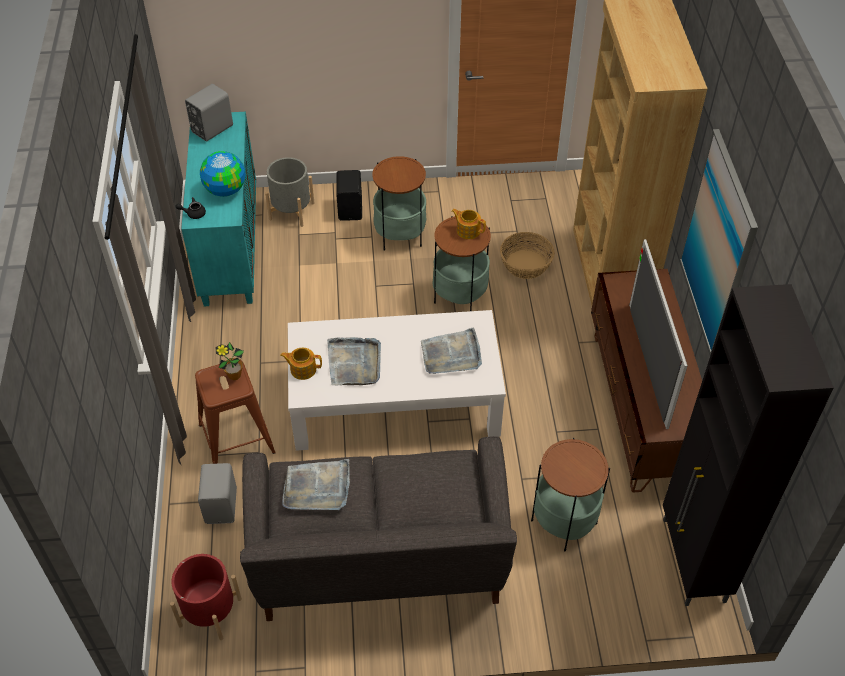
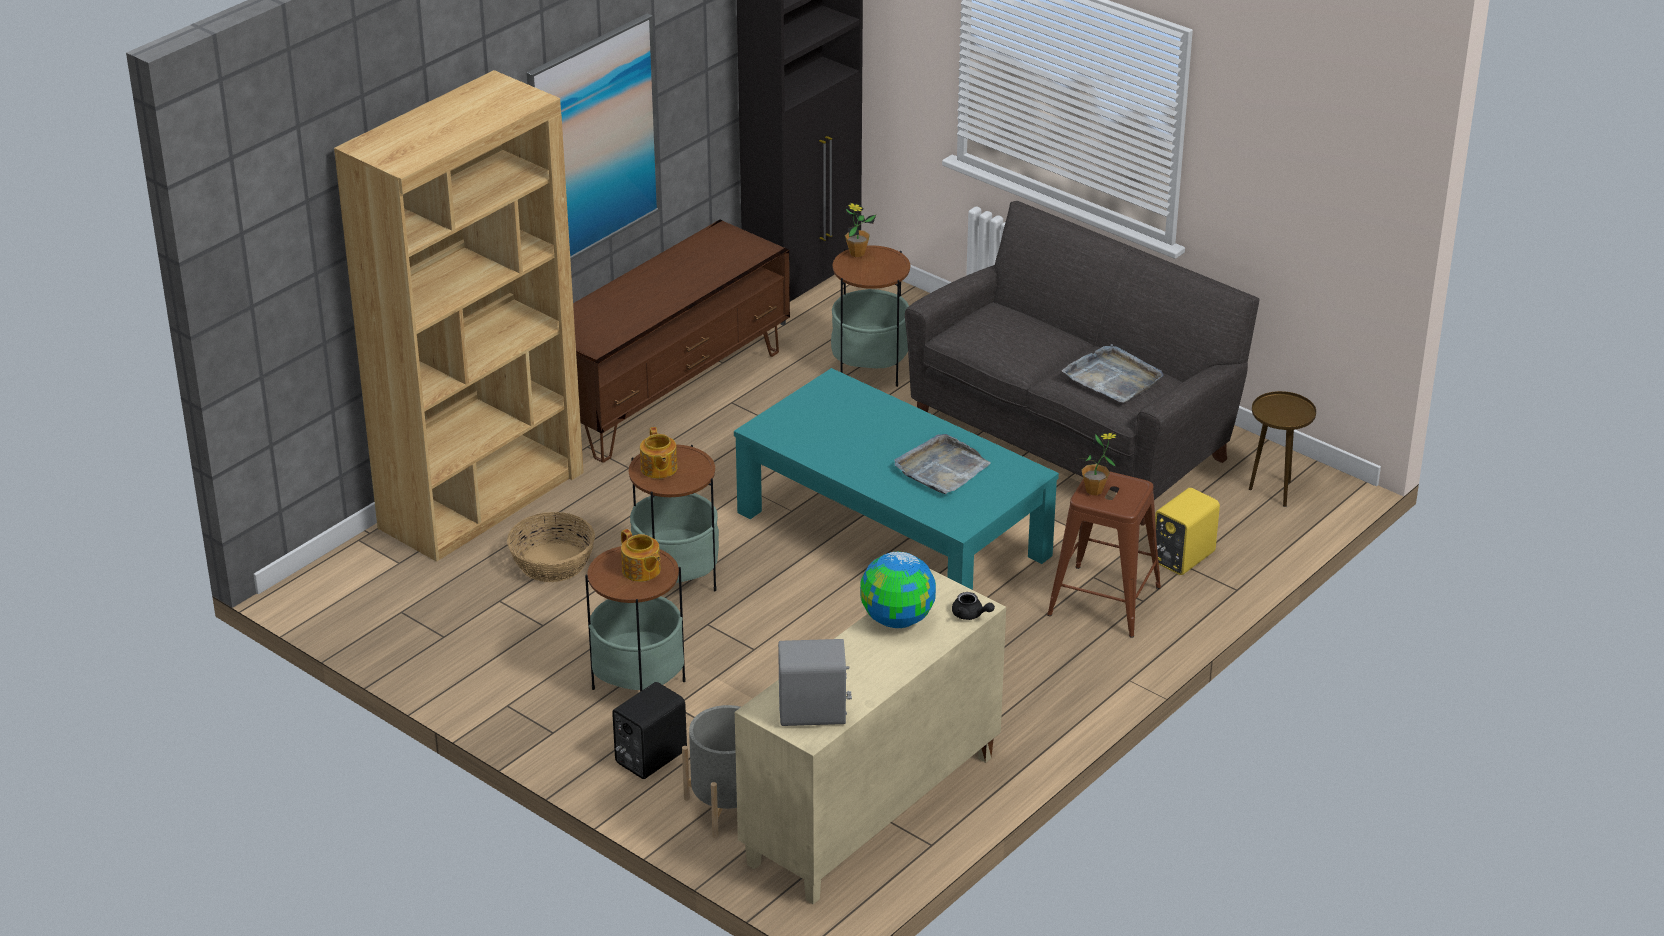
camera: 135 degrees left, 15 degrees down
red planter [170,554,242,640] -> brown side table [1249,391,1316,507]
turquoise cabinet [181,112,256,307] -> beige cabinet [735,569,1006,904]
grey speaker [198,463,237,524] -> yellow speaker [1155,488,1220,575]
teapot [280,348,322,380] -> teapot moved to [621,529,661,582]
white coffee table [288,310,506,451] -> turquoise coffee table [734,368,1059,590]
grey tray [421,327,482,374] -> none
television [629,239,688,429] -> none
none -> potted plant [845,203,876,257]

